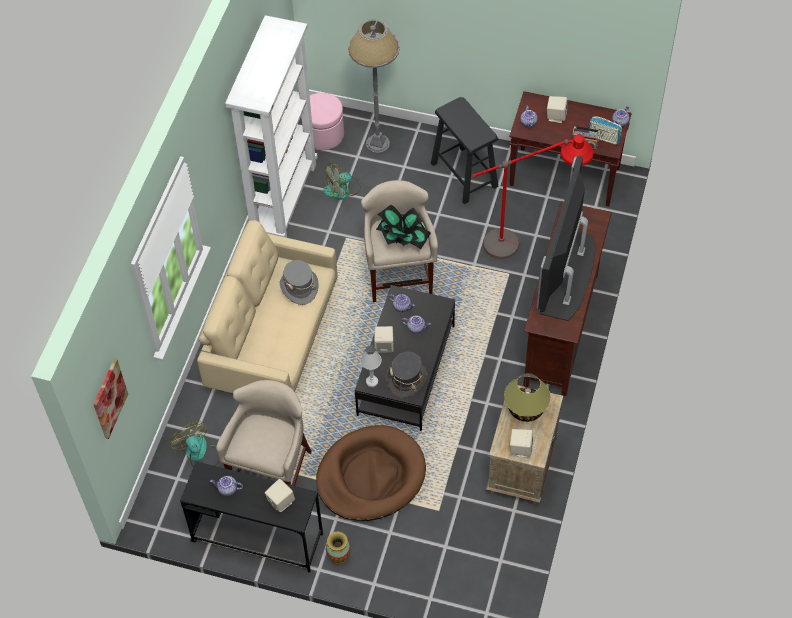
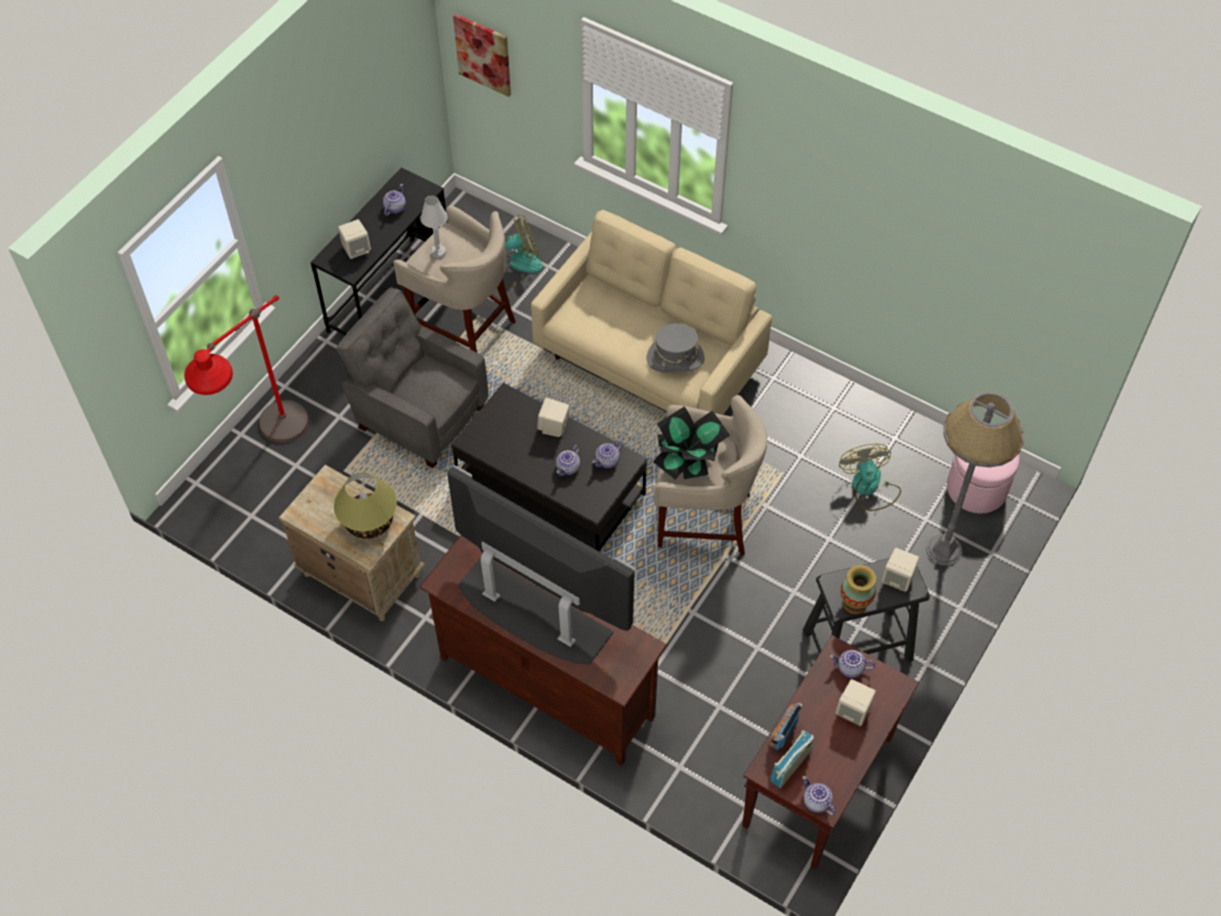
camera: 105 degrees right, 0 degrees up
white bookcase [225,15,318,238] -> none
brown dog bed [316,425,426,521] -> grey armchair [336,287,488,468]
vase [326,532,351,565] -> vase moved to [840,565,876,614]
white table lamp [360,345,382,387] -> white table lamp moved to [420,196,448,258]
grey hat [386,351,427,398] -> none
red floor lamp [472,134,594,259] -> red floor lamp moved to [184,295,309,443]
beige speaker [510,429,533,458] -> beige speaker moved to [881,548,919,591]

